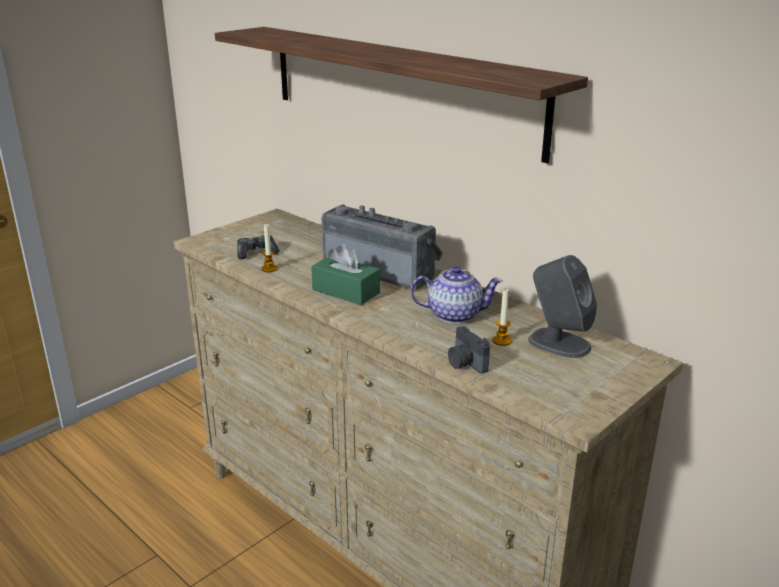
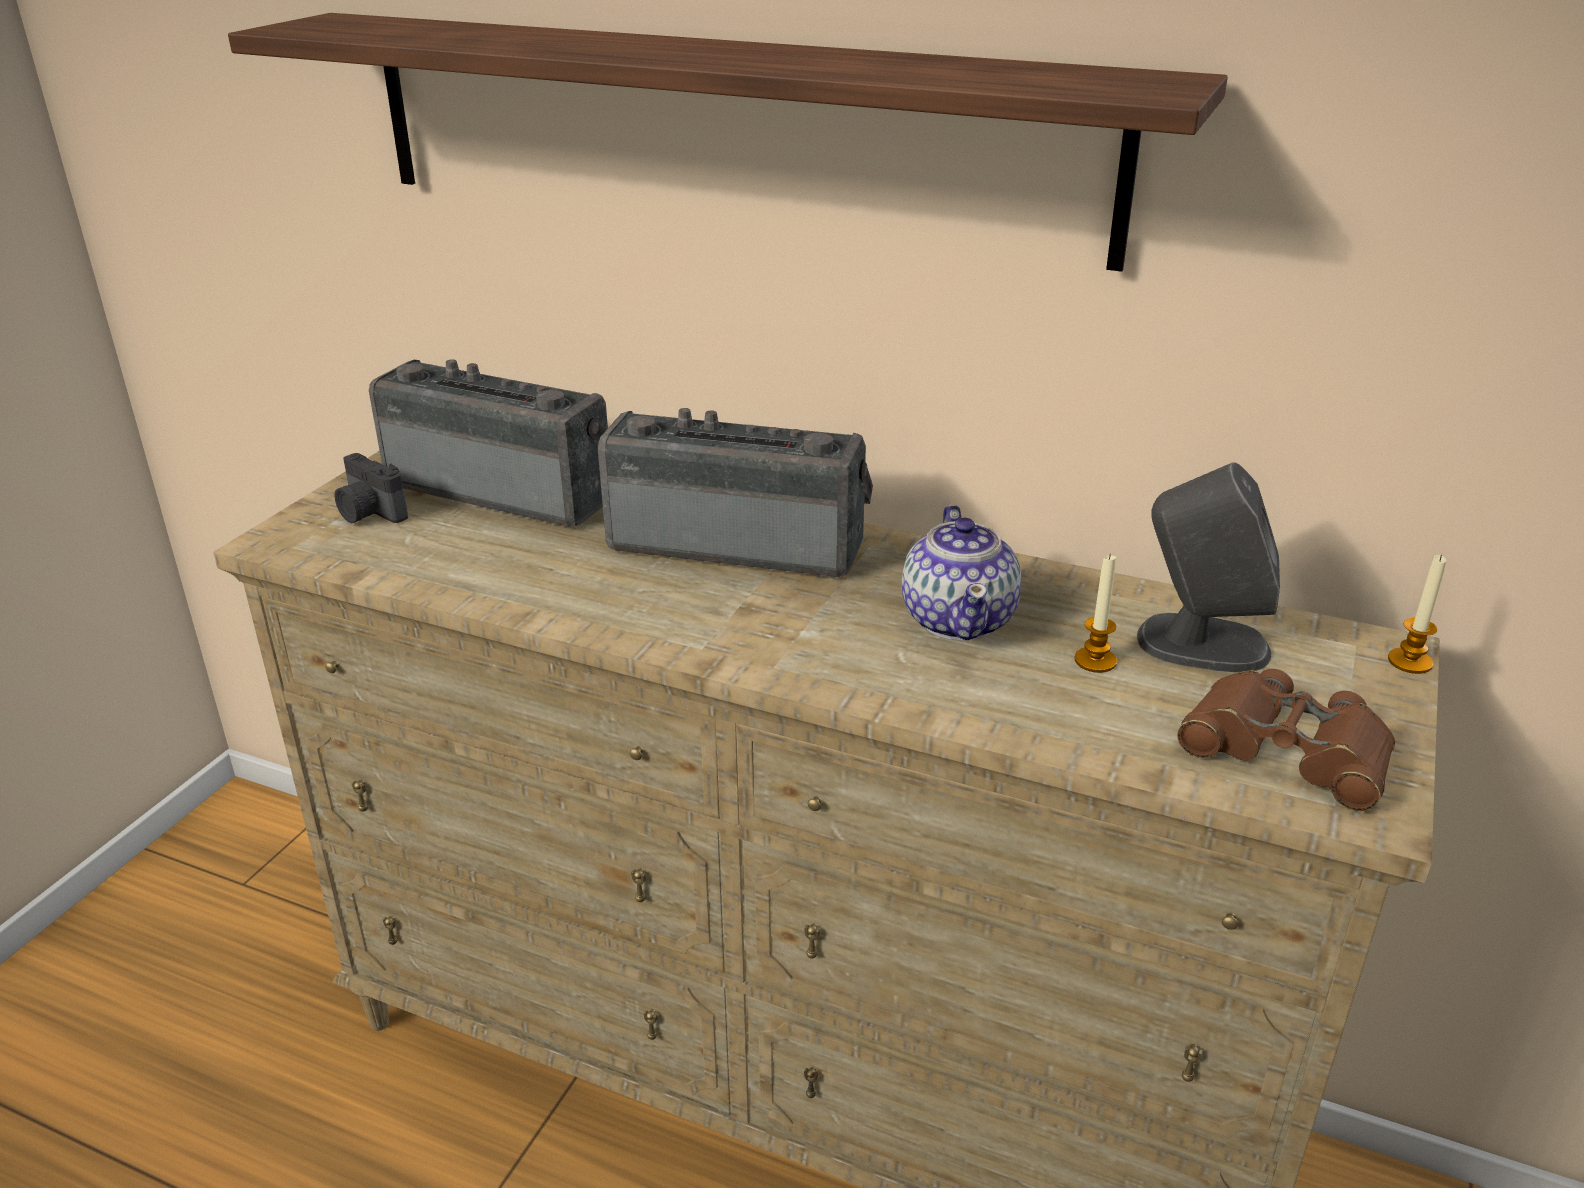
camera: 20 degrees left, 5 degrees up
game controller [237,235,280,259] -> none
candle [261,224,278,272] -> candle moved to [1388,554,1446,674]
green tissue box [311,244,380,305] -> none
teapot [410,266,503,324] -> teapot turned 105 degrees clockwise [902,505,1021,641]
camera [448,326,490,374] -> camera moved to [334,453,408,523]
none -> radio [369,359,608,527]
none -> brown binoculars [1177,669,1395,811]

